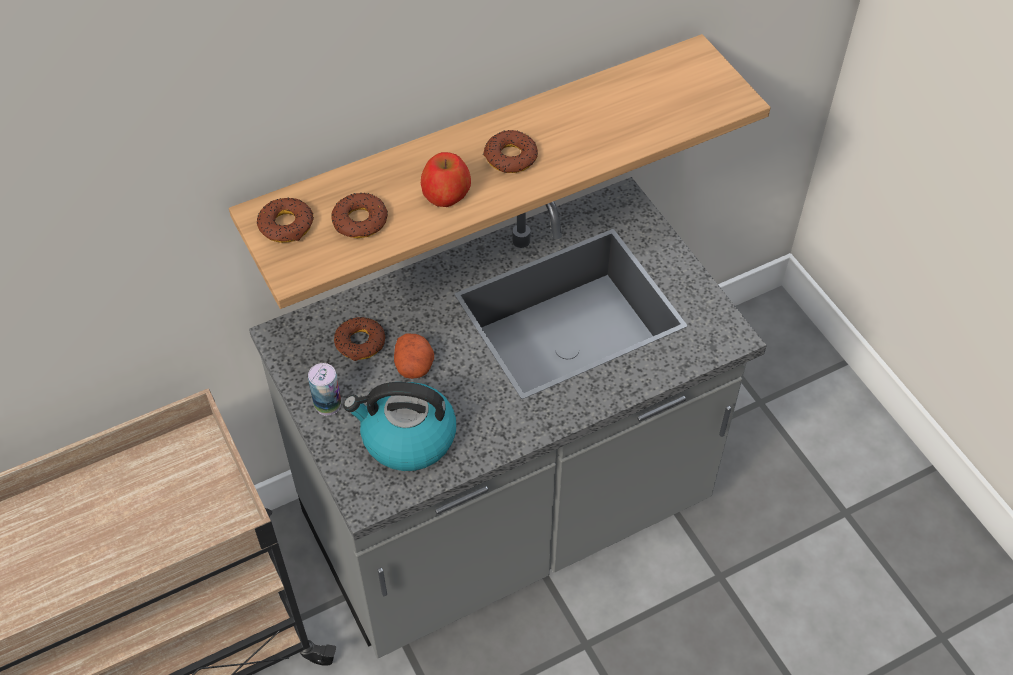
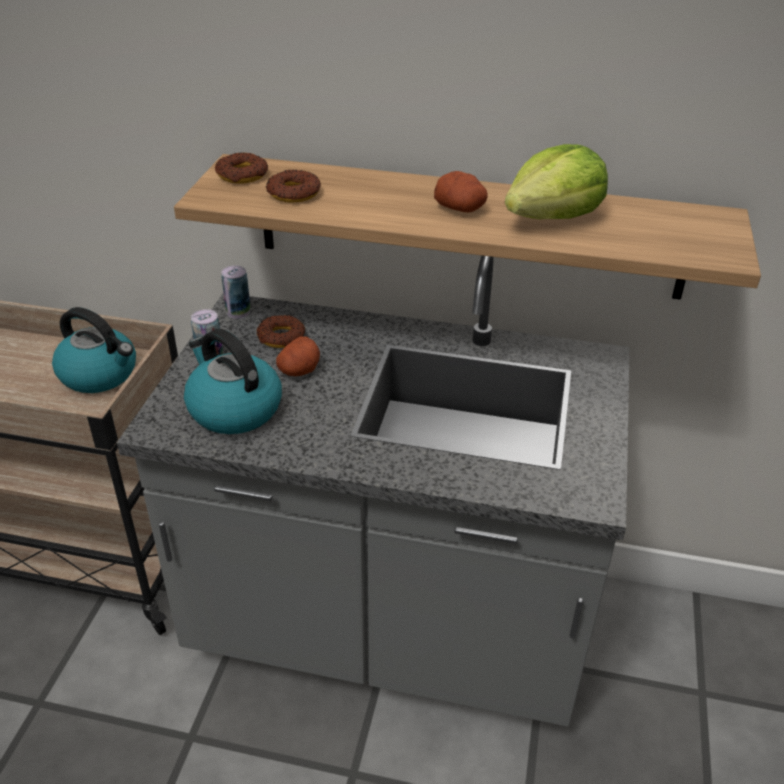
camera: 40 degrees right, 15 degrees down
apple [421,152,471,207] -> none
donut [483,130,538,173] -> potato [434,171,488,212]
none -> kettle [52,307,136,393]
none -> can [221,265,250,319]
none -> lettuce [505,144,608,219]

